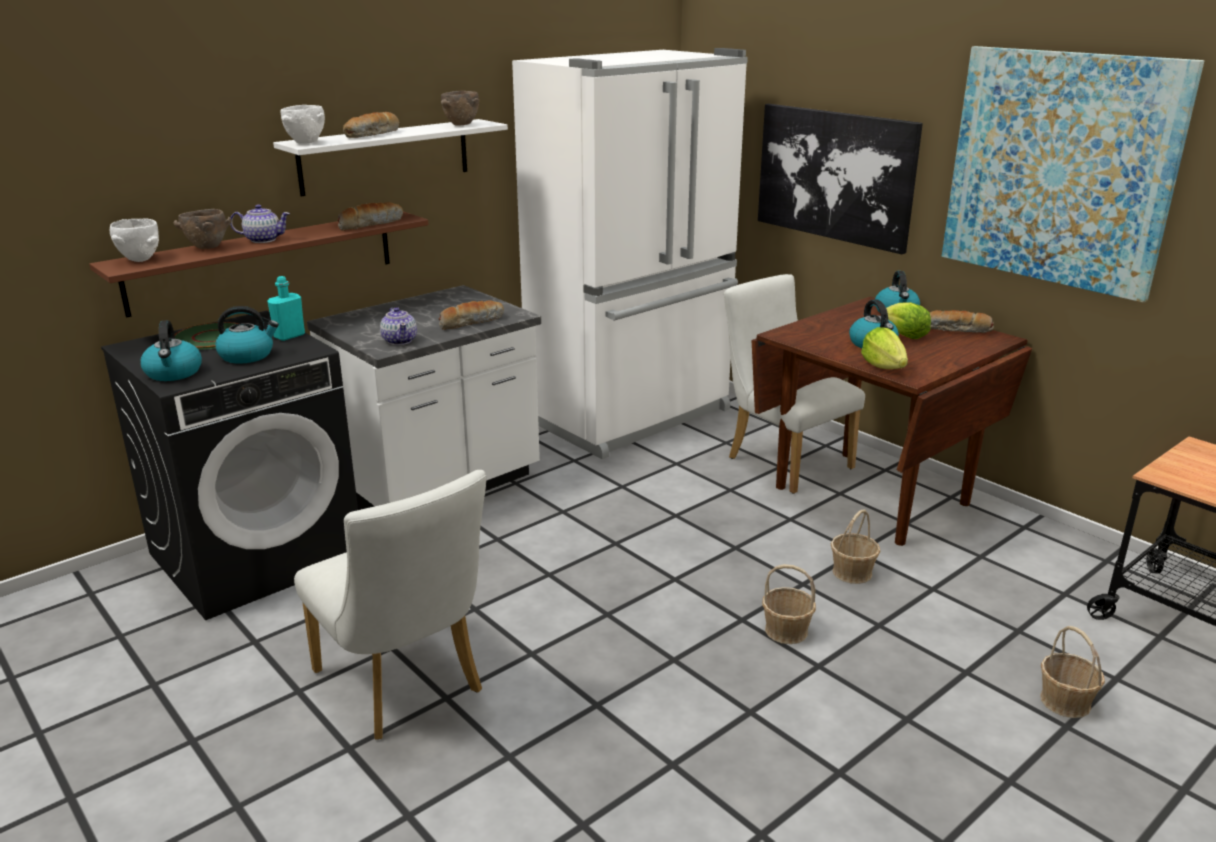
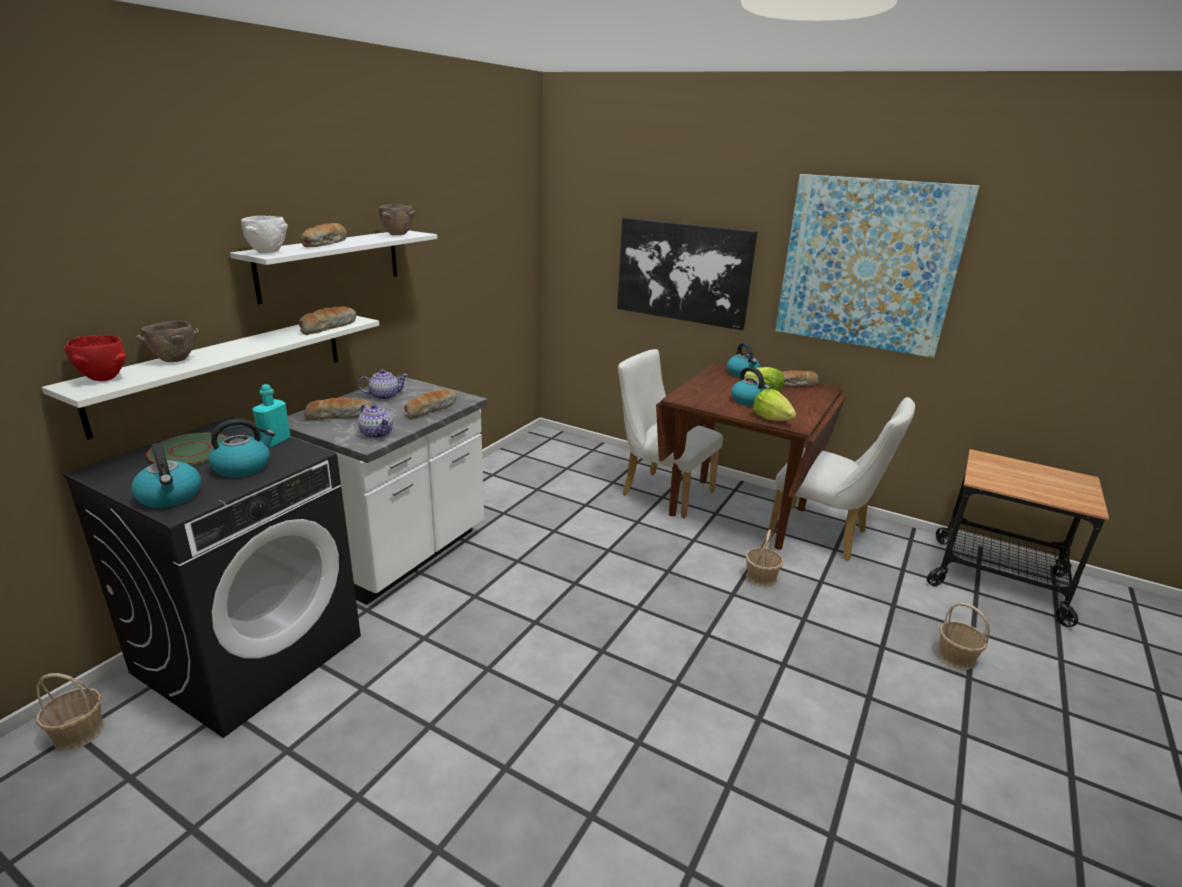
camera: 20 degrees left, 0 degrees up
brown shelf [89,211,428,318] -> white shelf [42,316,379,440]
white bowl [110,219,159,262] -> red bowl [64,335,126,381]
teapot [230,204,290,243] -> teapot moved to [358,369,408,400]
white chair [294,470,486,740] -> white chair moved to [768,397,915,561]
white fridge [512,48,748,459] -> none
basket [762,564,816,644] -> basket moved to [36,673,104,751]
none -> bread [304,397,373,420]

